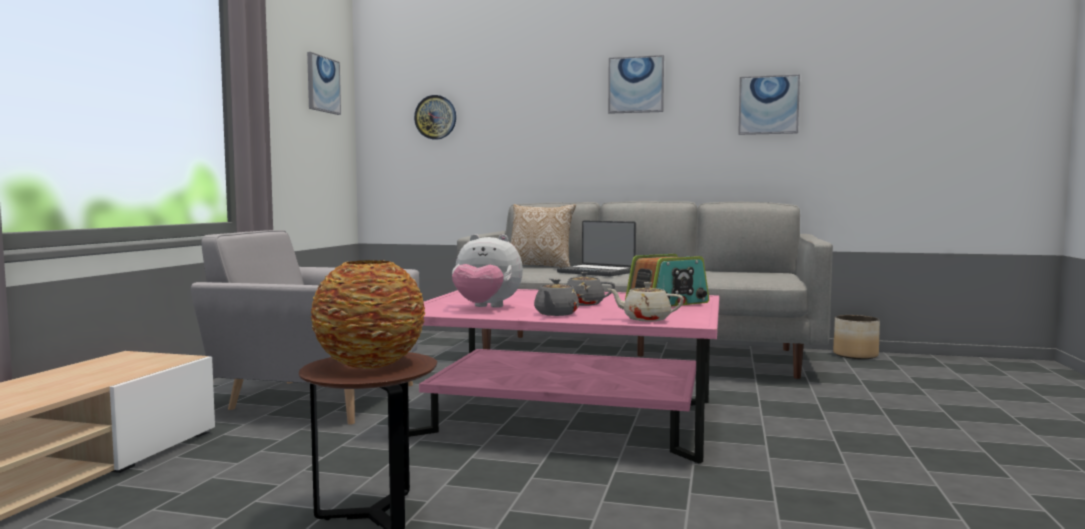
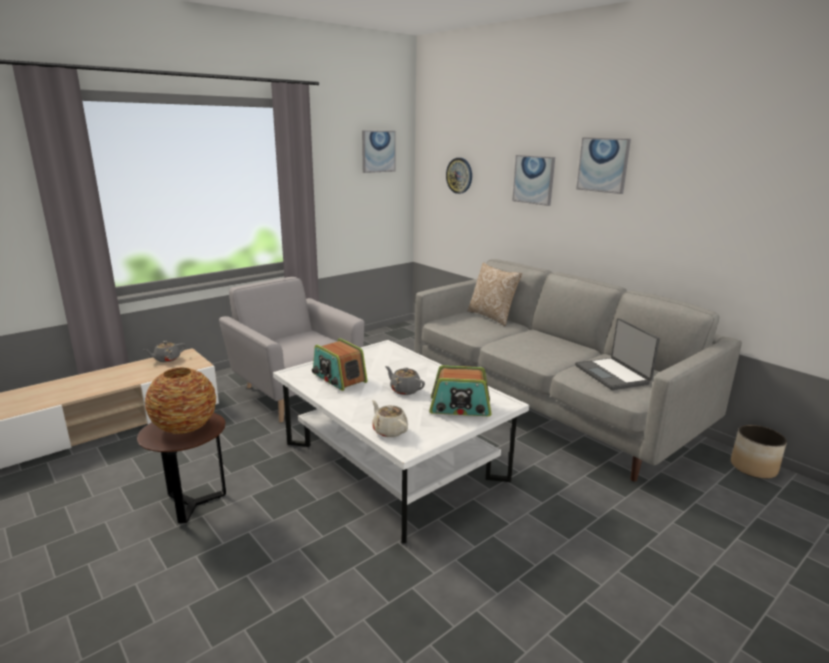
camera: 35 degrees right, 15 degrees up
pink coffee table [408,289,719,463] -> white coffee table [273,340,529,543]
plush toy [452,234,523,308] -> radio [312,338,367,391]
grey teapot [534,279,579,316] -> grey teapot moved to [143,341,185,362]
laptop [557,220,636,277] -> laptop moved to [575,318,660,390]
picture [738,75,800,135] -> picture moved to [512,155,555,206]

